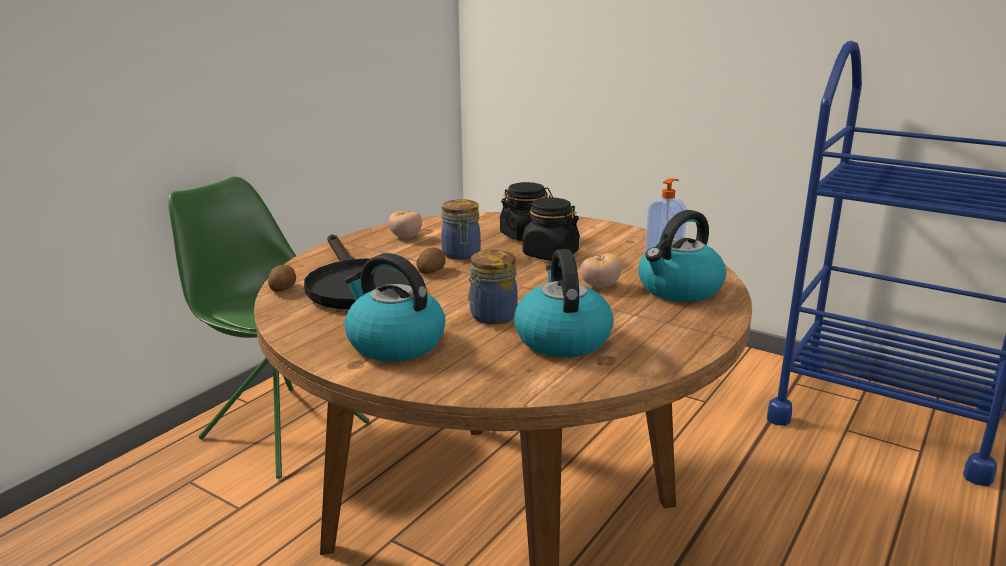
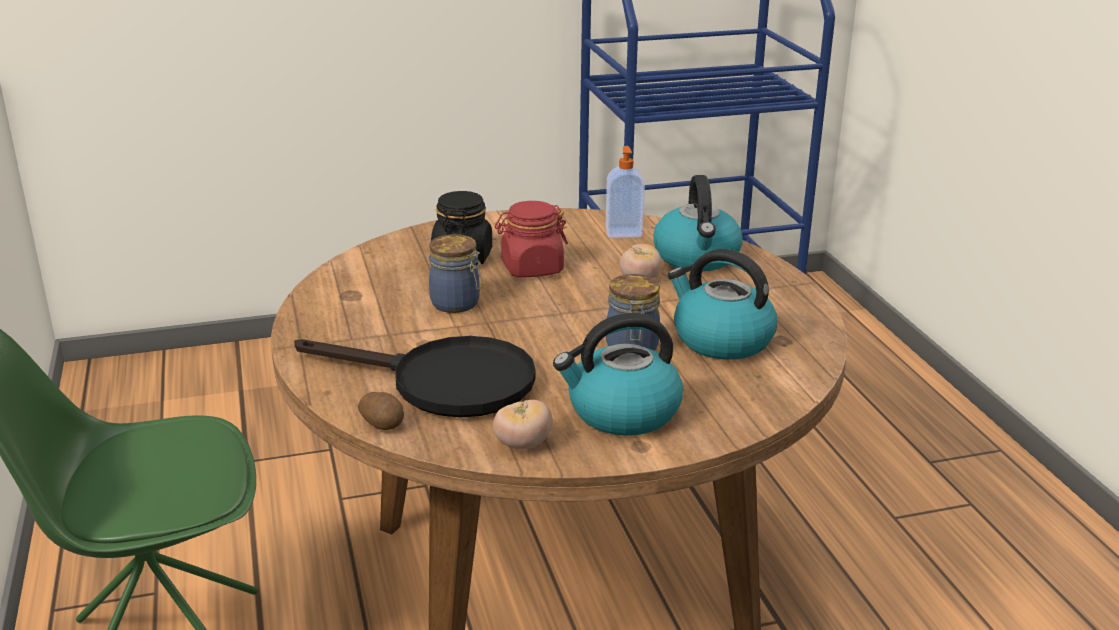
camera: 50 degrees left, 5 degrees up
tomato [388,211,422,238] -> tomato moved to [493,400,553,450]
potato [416,247,446,274] -> none
black jar [522,198,580,261] -> red jar [495,201,568,278]

